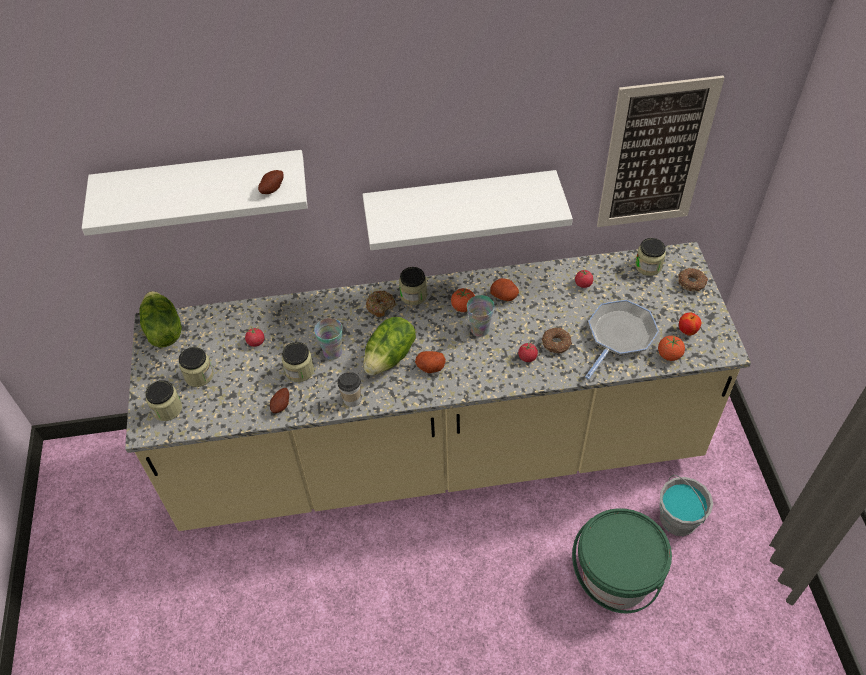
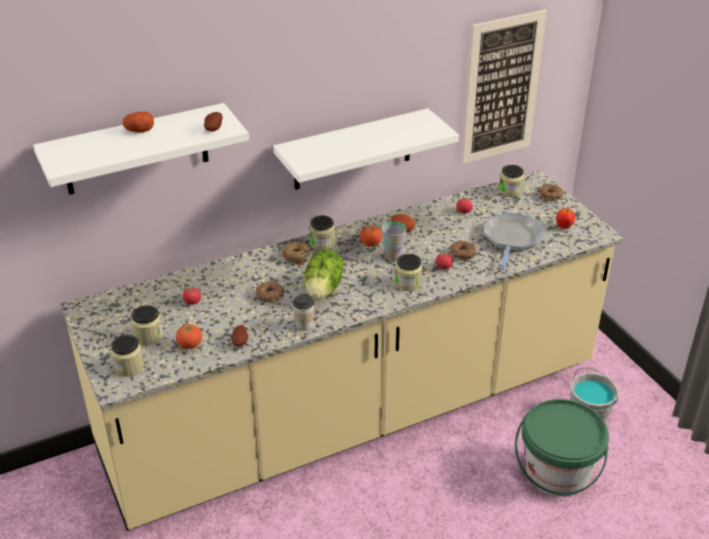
camera: 20 degrees left, 15 degrees down
lettuce [139,291,182,348] -> none
jar [282,342,314,382] -> jar moved to [395,254,423,291]
cup [314,318,343,360] -> donut [256,281,284,303]
potato [415,351,446,373] -> potato moved to [123,111,154,133]
tomato [658,336,685,361] -> tomato moved to [176,324,202,349]

